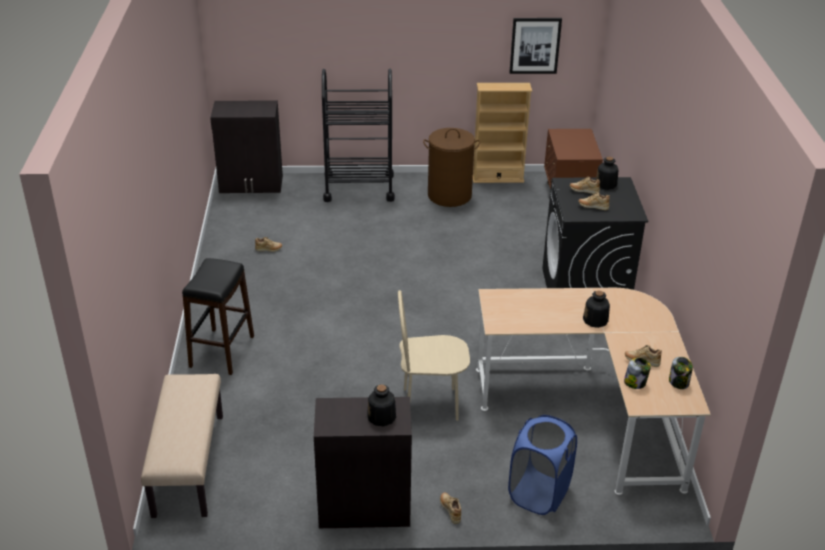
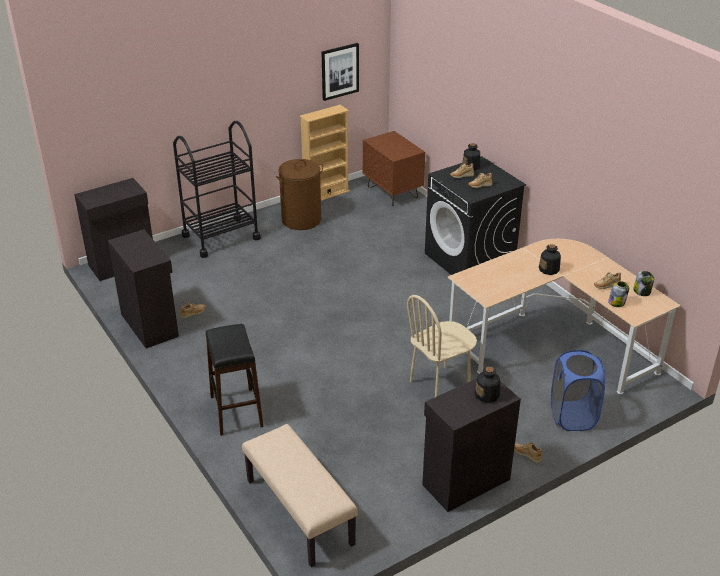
camera: 30 degrees left, 0 degrees up
none -> black cabinet [108,229,179,348]

